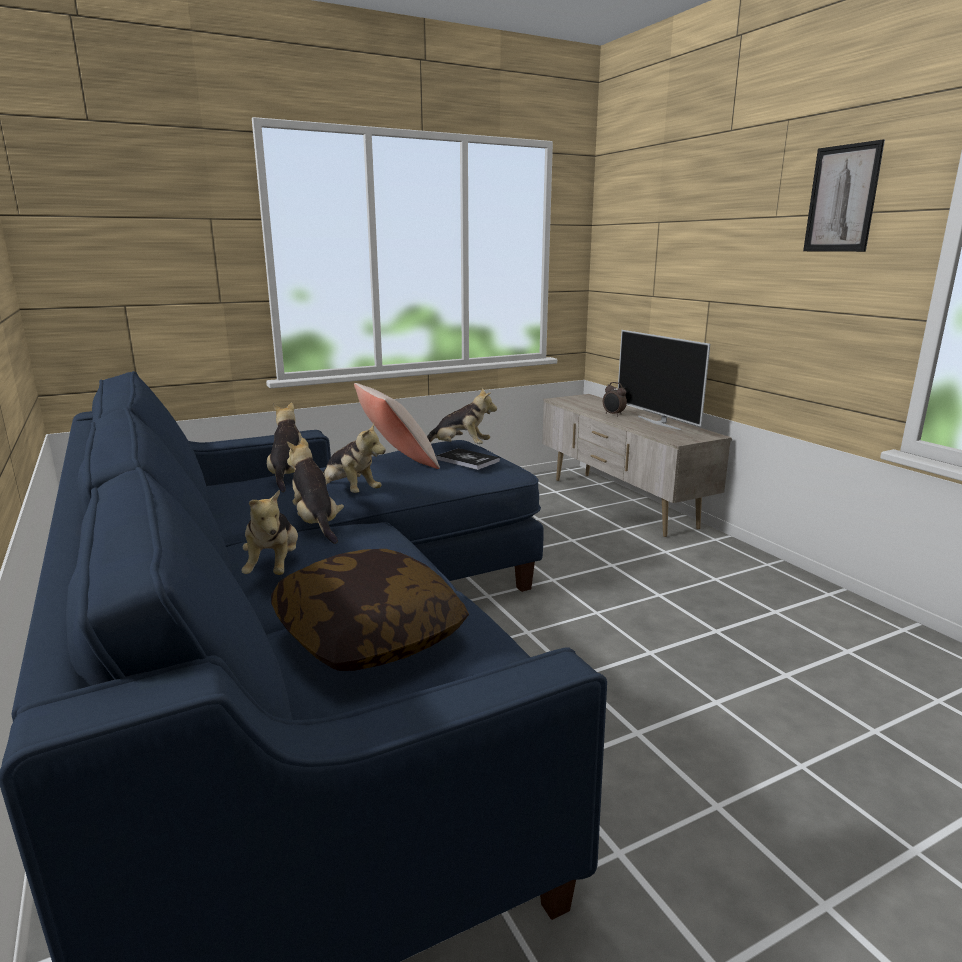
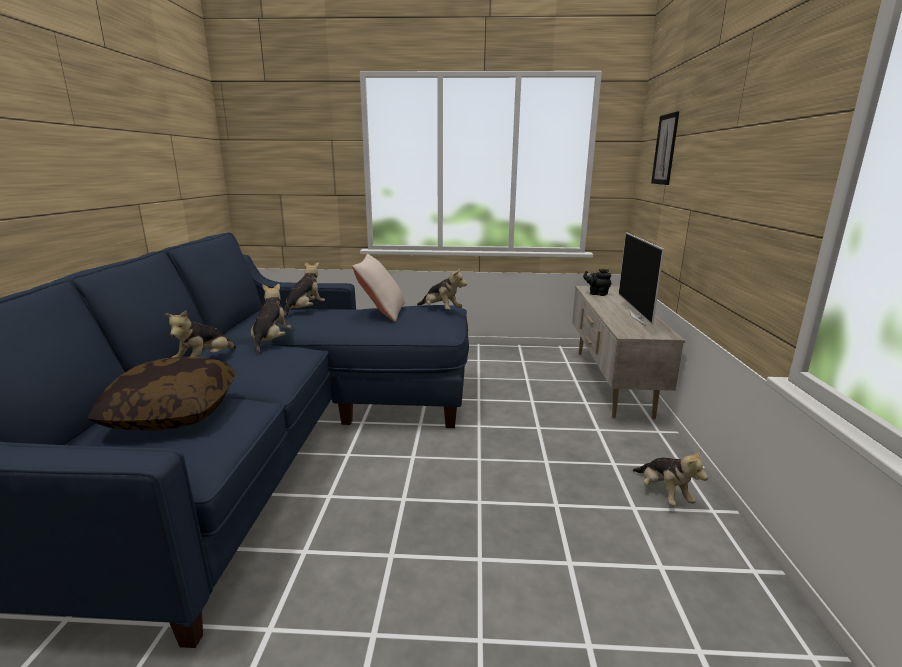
camera: 30 degrees right, 0 degrees up
plush toy [323,423,386,493] -> plush toy moved to [633,450,708,506]
book [436,448,500,470] -> none
alarm clock [603,382,627,416] -> none
picture [803,140,885,252] -> picture moved to [651,111,679,185]
none -> black teapot [583,269,611,296]

